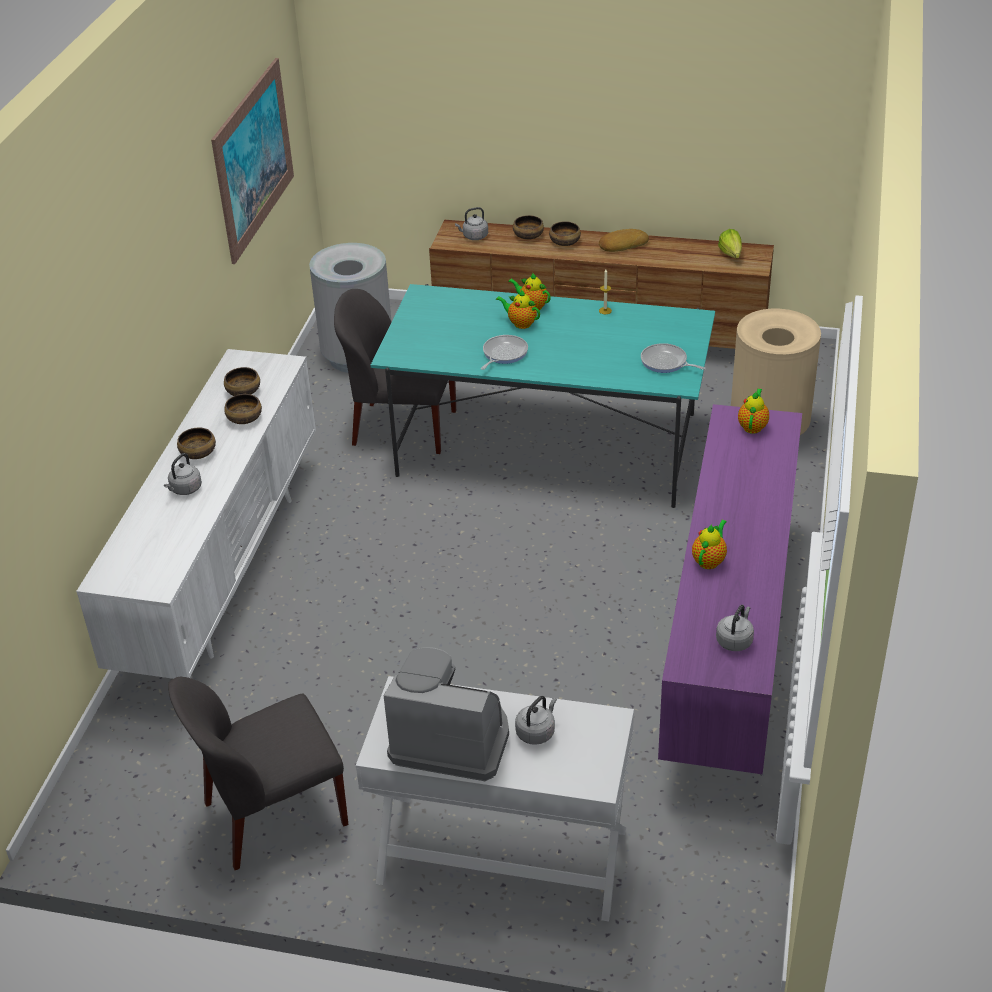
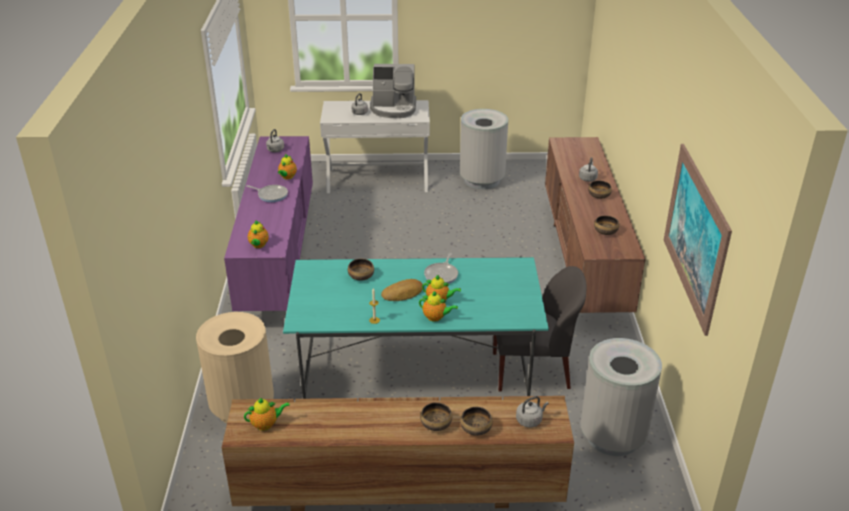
camera: 165 degrees right, 5 degrees down
white cabinet [76,349,316,679] -> brown cabinet [545,137,645,313]
grey chair [168,677,348,870] -> grey trash can [460,109,508,189]
bowl [224,394,262,424] -> bowl moved to [348,259,374,281]
bread [599,229,649,252] -> bread moved to [381,279,423,301]
frying pan [641,343,706,373] -> frying pan moved to [246,185,288,202]
lettuce [718,229,742,258] -> teapot [244,397,290,431]

